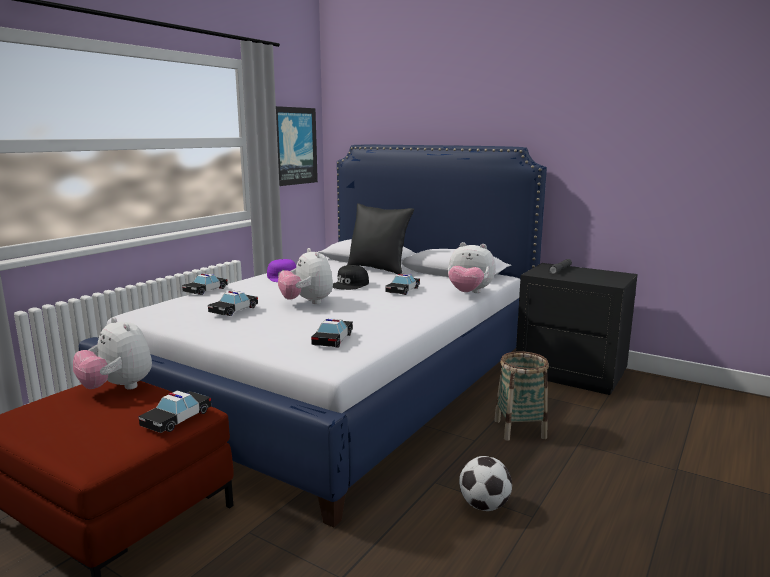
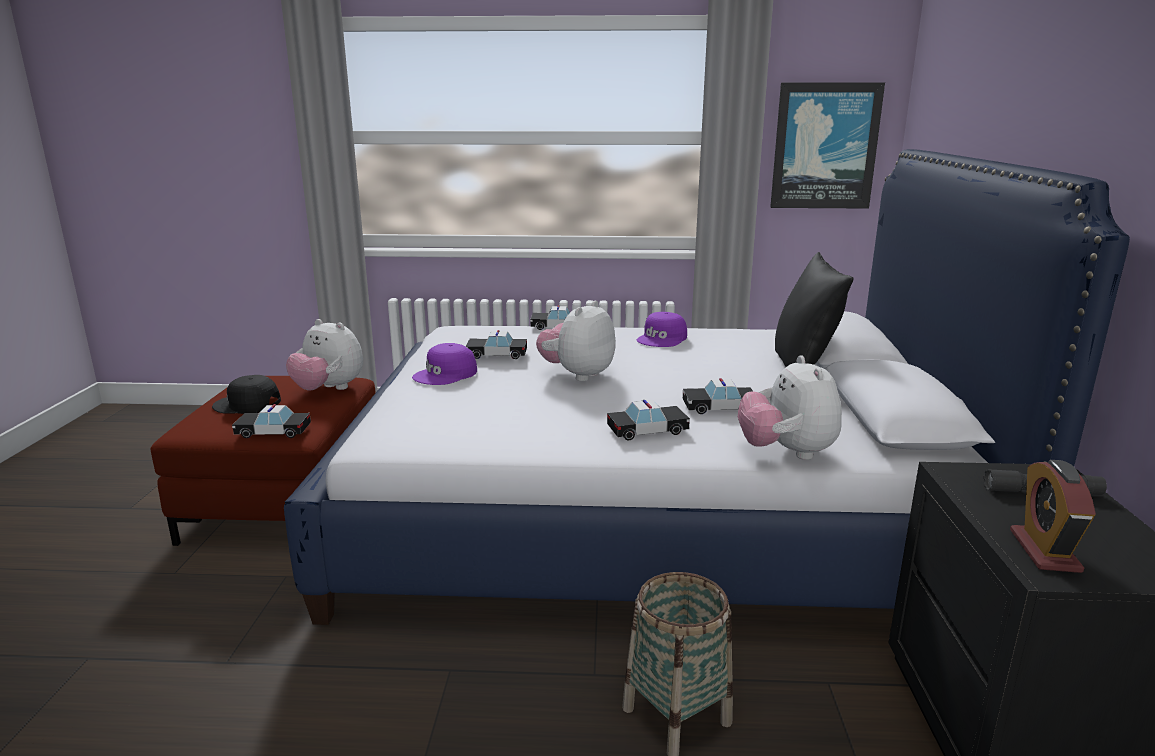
camera: 60 degrees right, 5 degrees up
plush toy [73,317,152,390] -> plush toy turned 75 degrees counterclockwise [286,319,363,391]
toy car [311,318,353,348] -> toy car moved to [607,400,690,440]
black cap [333,265,369,290] -> black cap moved to [212,375,281,414]
football [459,456,512,511] -> none
none -> purple cap [412,343,477,385]
none -> alarm clock [1010,460,1096,573]

